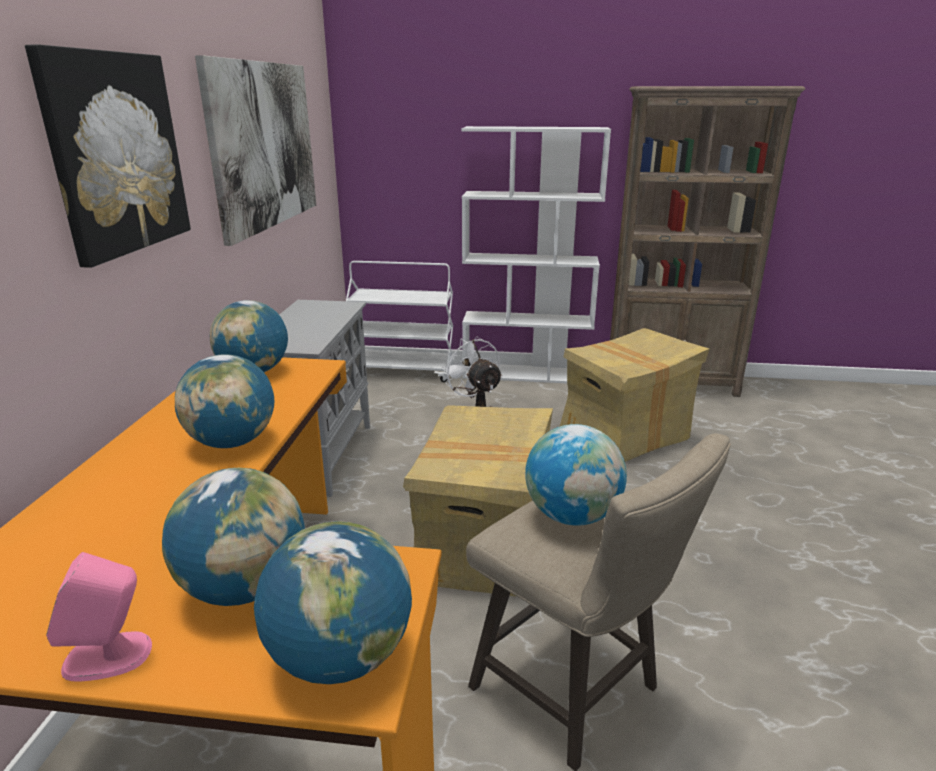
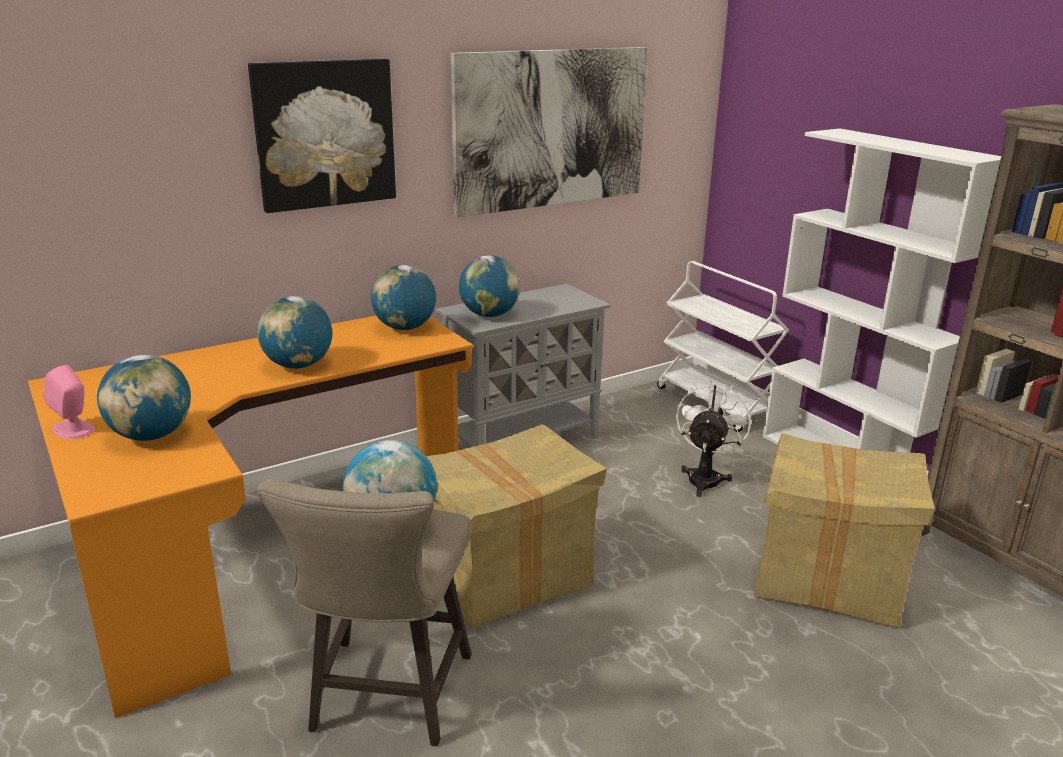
camera: 50 degrees right, 0 degrees up
globe [254,521,412,684] -> globe moved to [459,255,520,317]

